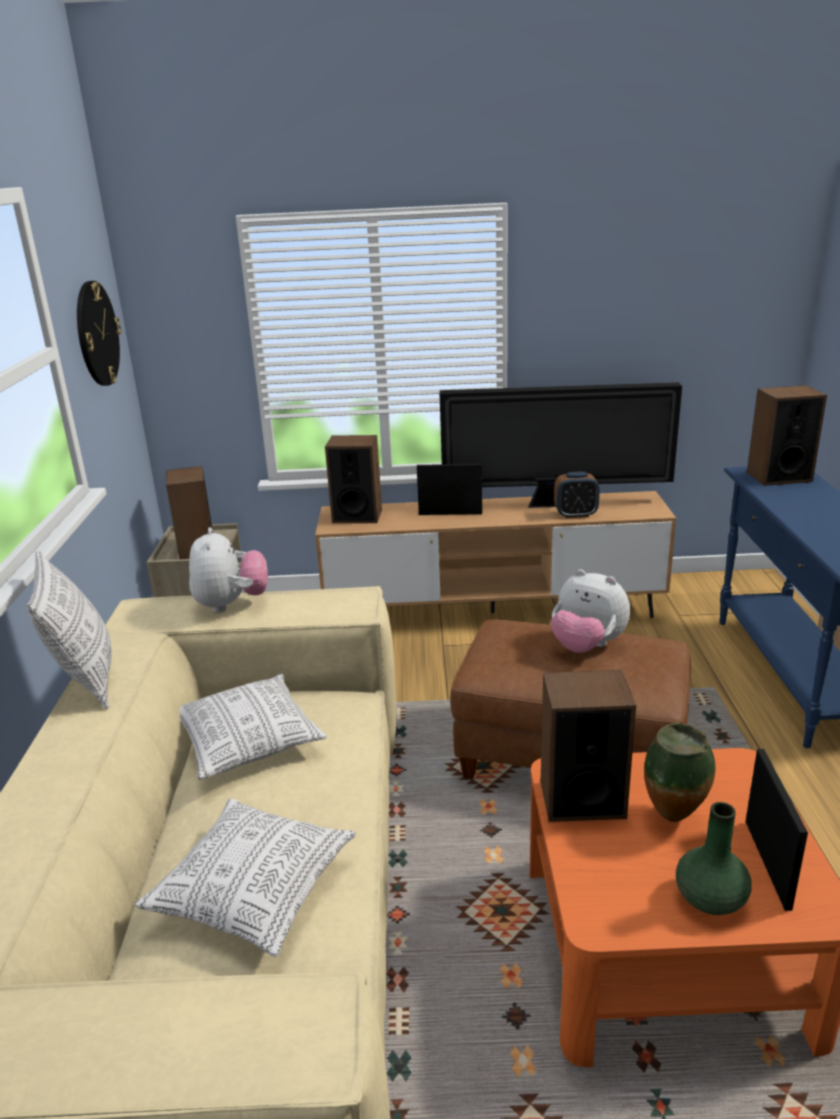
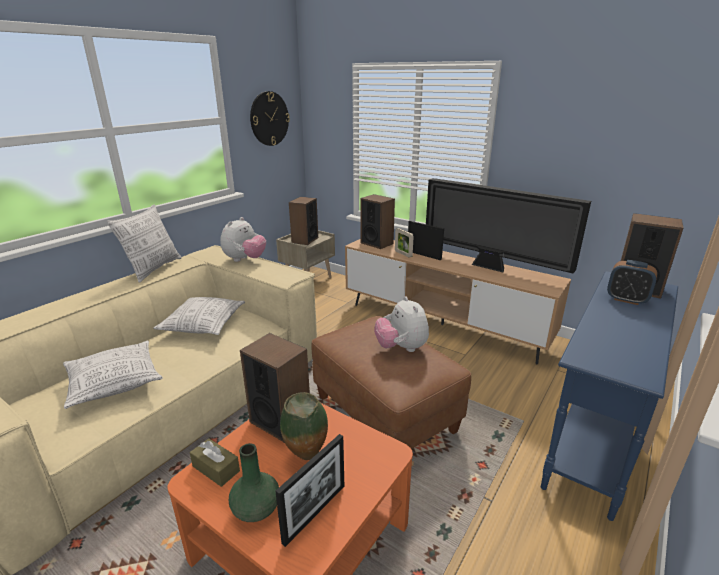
camera: 35 degrees right, 0 degrees up
alarm clock [554,472,600,518] -> alarm clock moved to [607,260,657,305]
none -> brown tissue box [190,438,240,487]
none -> picture frame [395,228,414,258]

